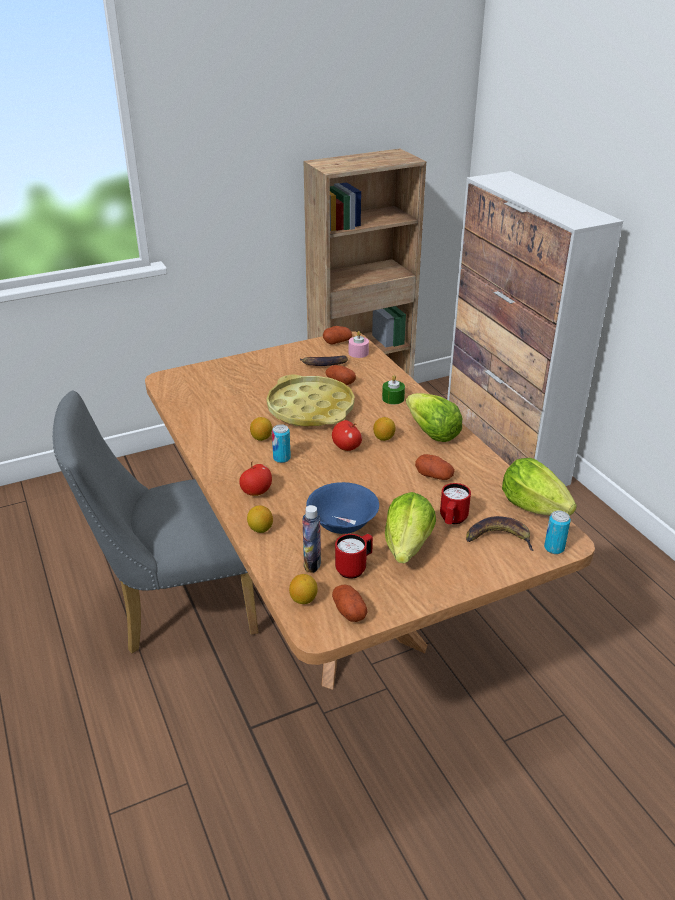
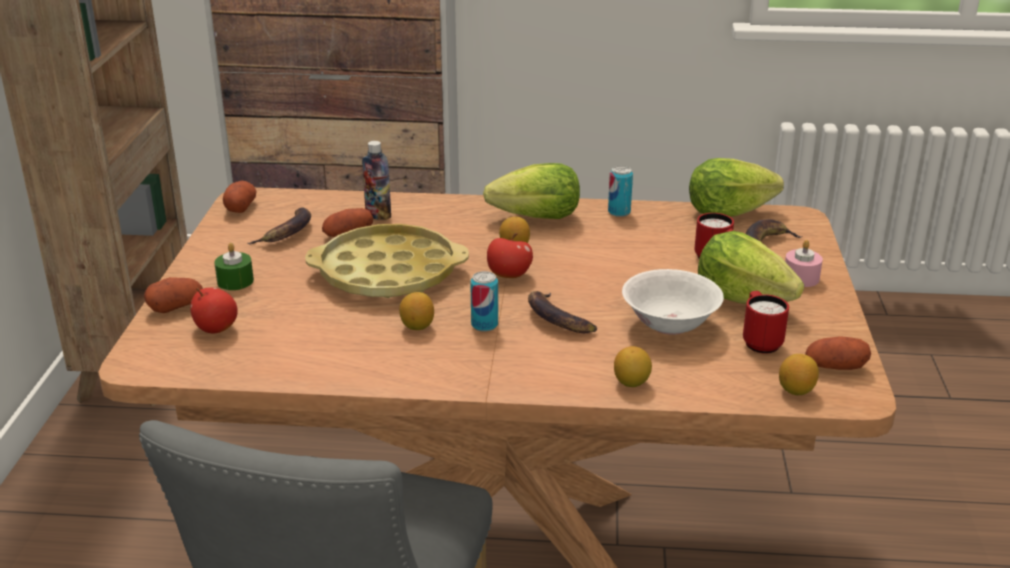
camera: 60 degrees left, 5 degrees down
apple [239,461,272,496] -> apple moved to [190,287,238,333]
bottle [302,505,321,573] -> bottle moved to [362,141,391,220]
blue bowl [306,482,379,534] -> white bowl [622,269,724,335]
pink candle [348,331,369,358] -> pink candle moved to [785,240,823,287]
green candle [382,375,405,404] -> green candle moved to [214,243,254,290]
potato [415,454,455,480] -> potato moved to [144,277,203,313]
can [544,511,571,554] -> can moved to [608,166,633,217]
none -> banana [528,291,597,333]

